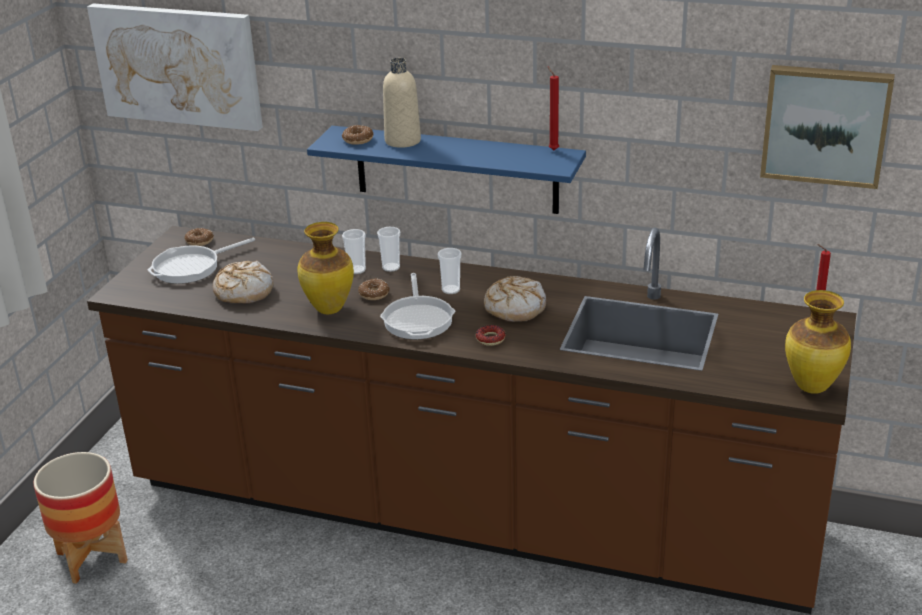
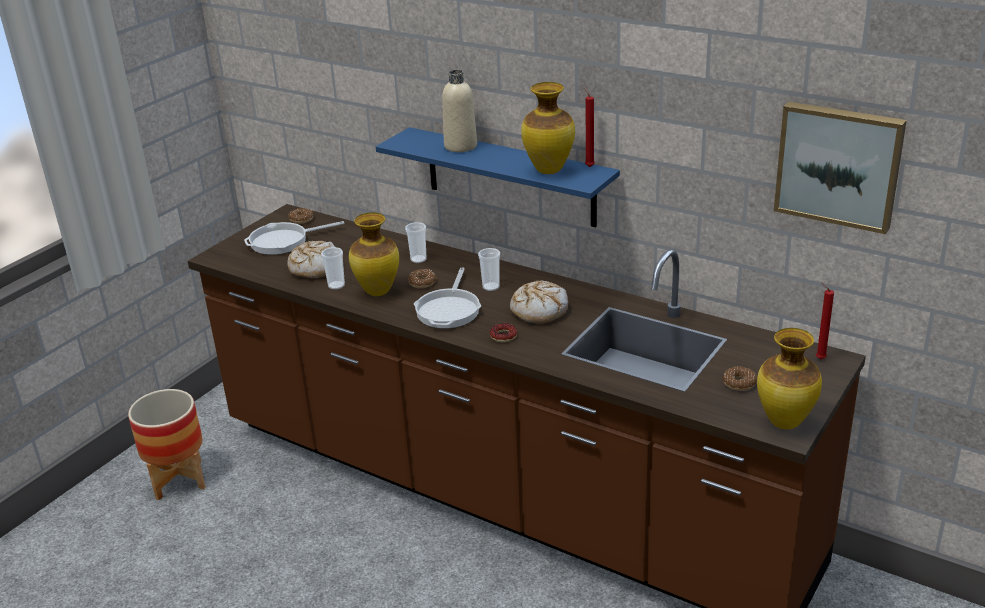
camera: 15 degrees right, 0 degrees up
picture [87,3,263,131] -> none
donut [342,125,374,145] -> donut moved to [722,366,757,391]
cup [377,227,400,272] -> cup moved to [321,247,345,290]
none -> vase [521,82,575,174]

